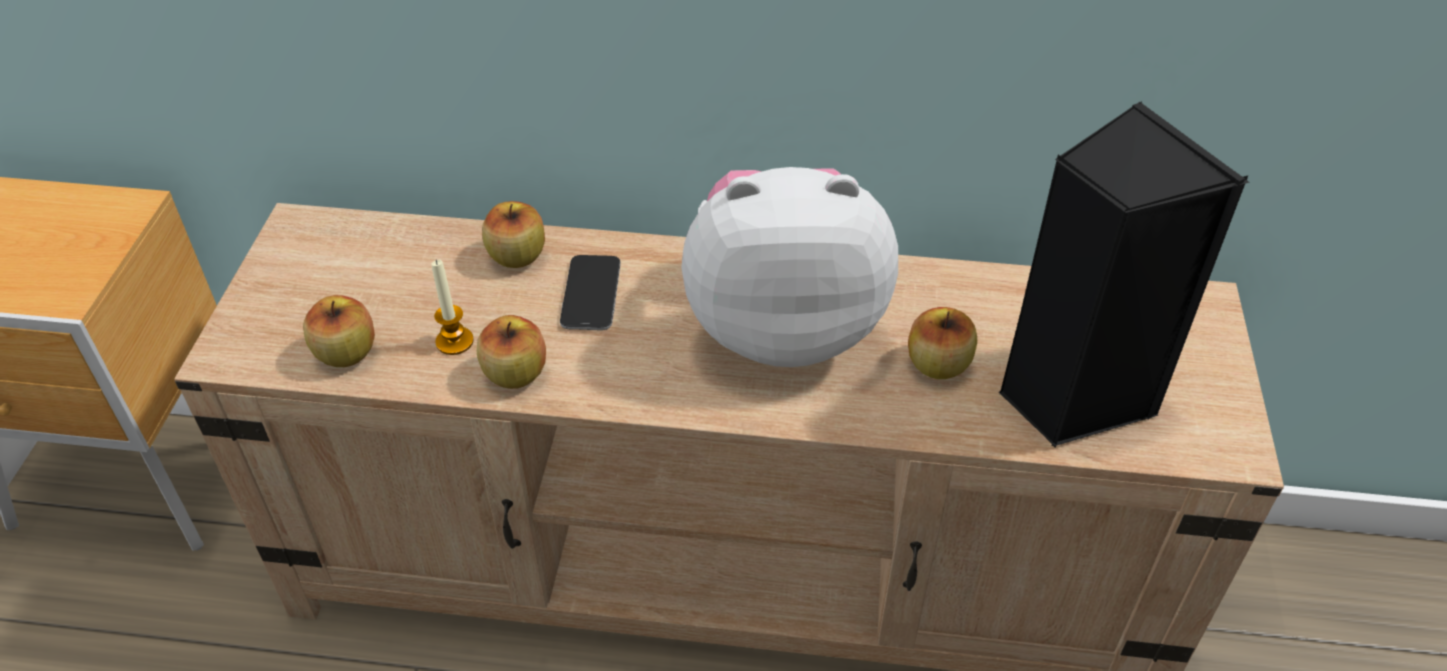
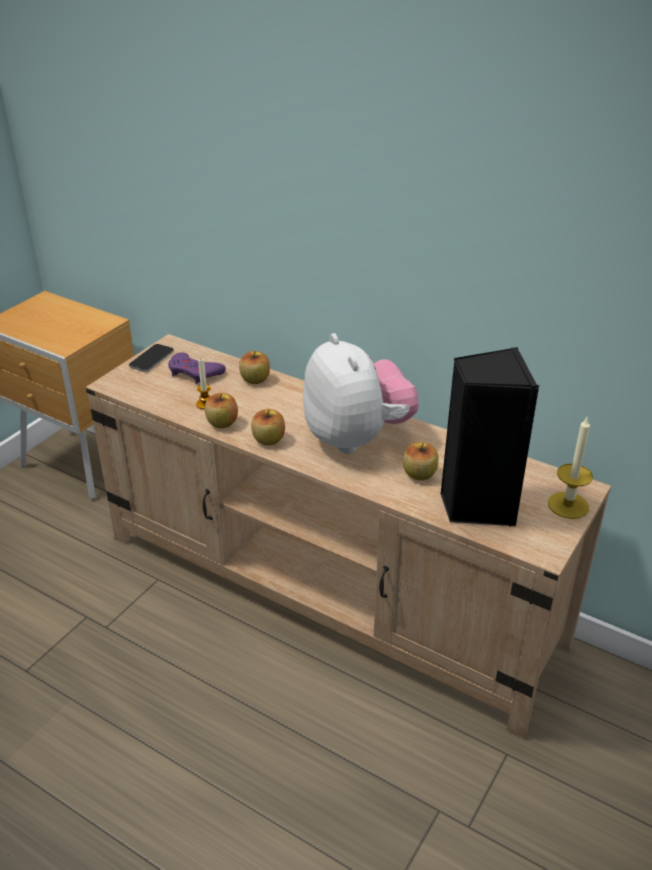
camera: 25 degrees right, 10 degrees down
apple [303,295,375,367] -> apple moved to [251,409,285,445]
phone [560,255,621,330] -> phone moved to [129,344,174,372]
plush toy [681,167,898,367] -> plush toy turned 45 degrees clockwise [303,333,419,454]
none -> purple game controller [168,352,226,384]
none -> candle [548,417,593,519]

